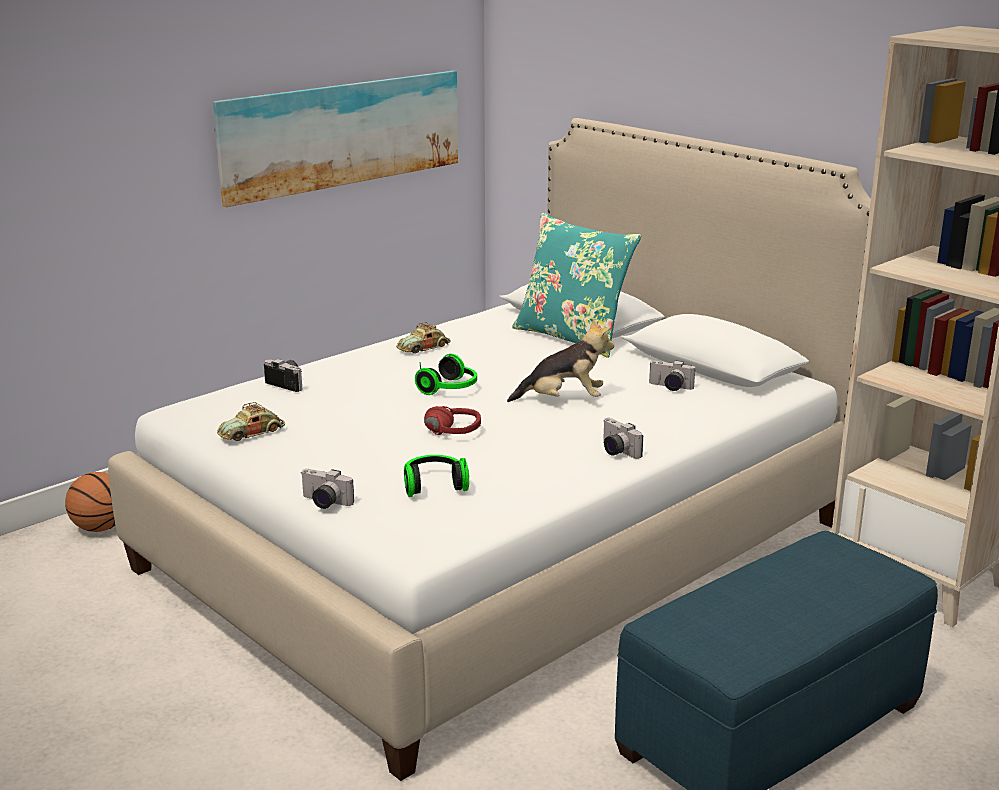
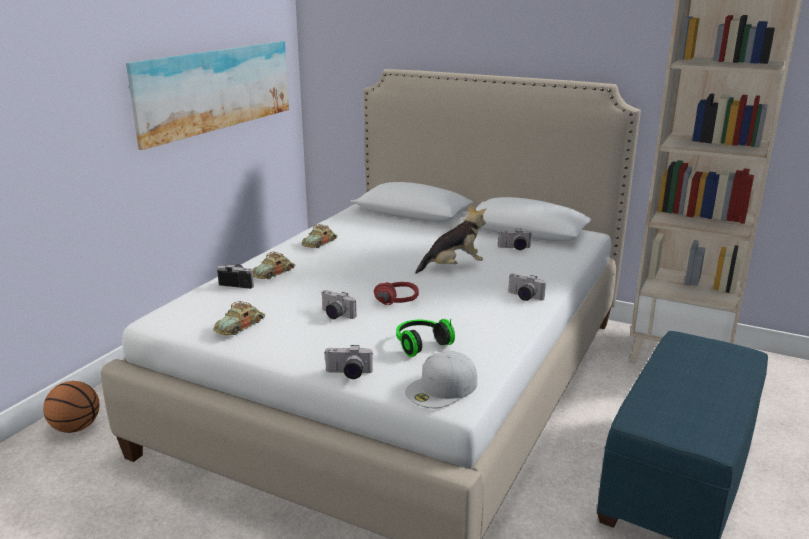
camera: 20 degrees left, 0 degrees up
headphones [415,354,477,395] -> none
turquoise pillow [512,213,641,358] -> none
none -> toy car [253,252,295,279]
none -> camera [321,290,356,319]
none -> white cap [405,351,477,408]

